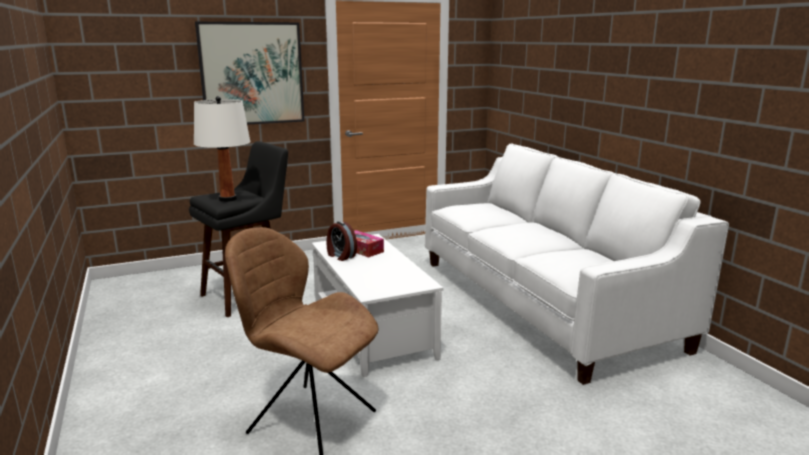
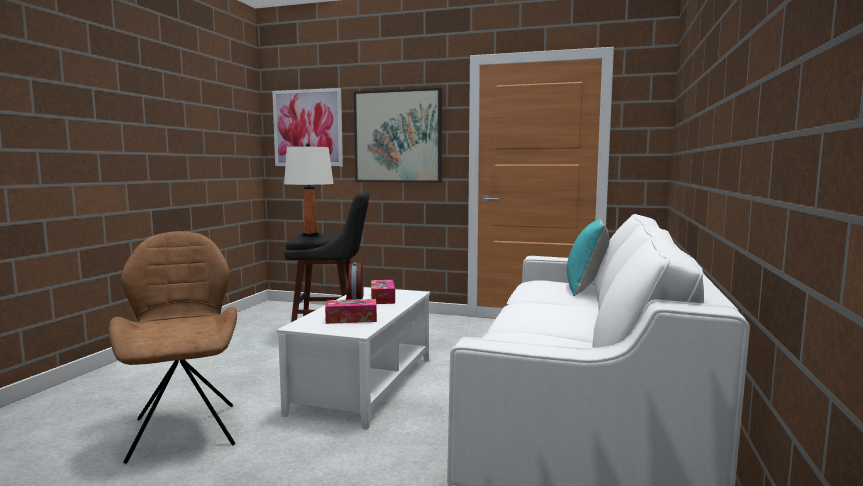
camera: 40 degrees right, 10 degrees down
none -> picture [272,88,343,166]
none -> tissue box [325,299,377,324]
none -> turquoise pillow [567,218,609,296]

